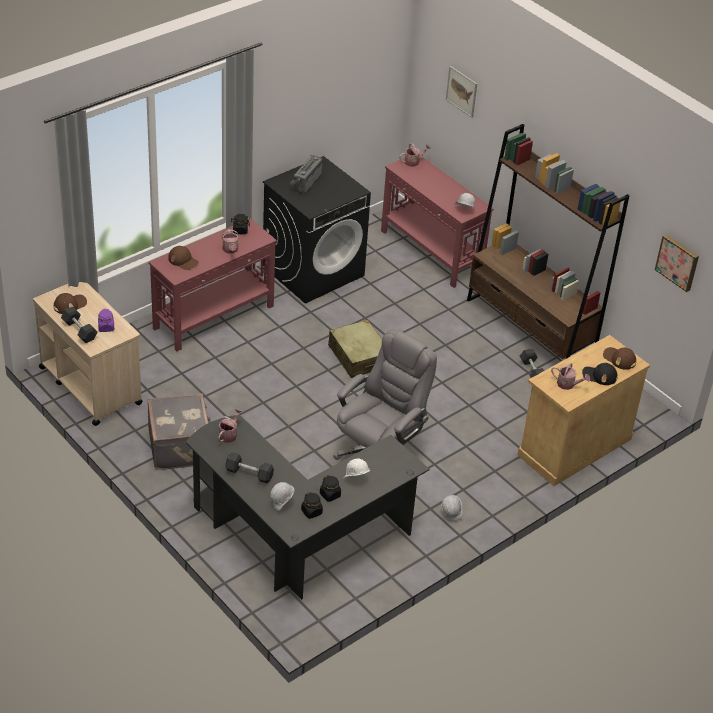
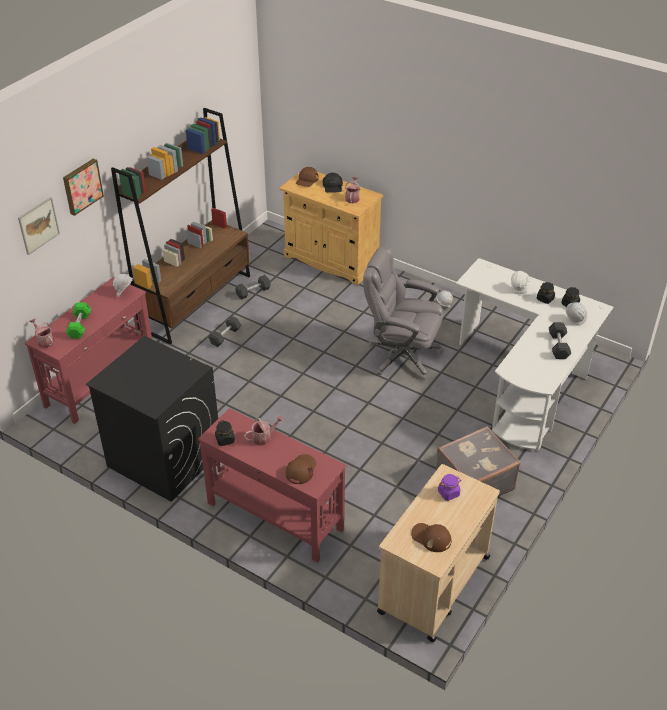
camera: 105 degrees left, 0 degrees up
grey dumbbell [61,306,97,343] -> grey dumbbell moved to [208,316,241,347]
black desk [186,415,430,600] -> white desk [456,258,613,451]
watering can [218,408,242,443] -> none
radio [290,155,322,194] -> none
beige suitcase [328,320,382,378] -> none
picture [655,234,699,292] -> picture moved to [63,159,104,216]
none -> green dumbbell [66,302,91,339]

